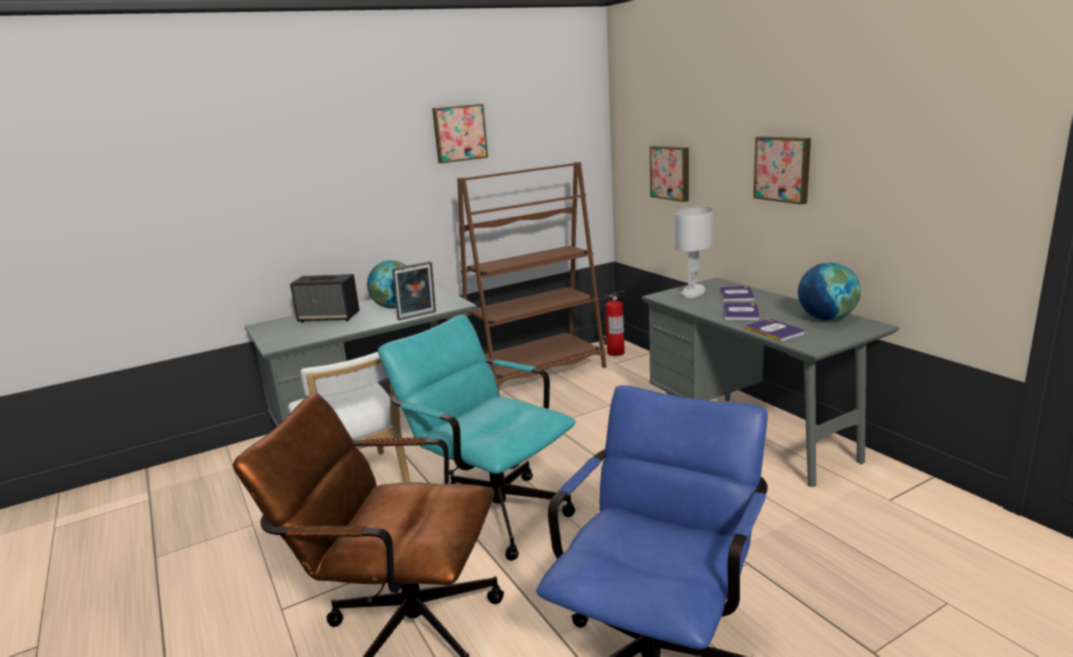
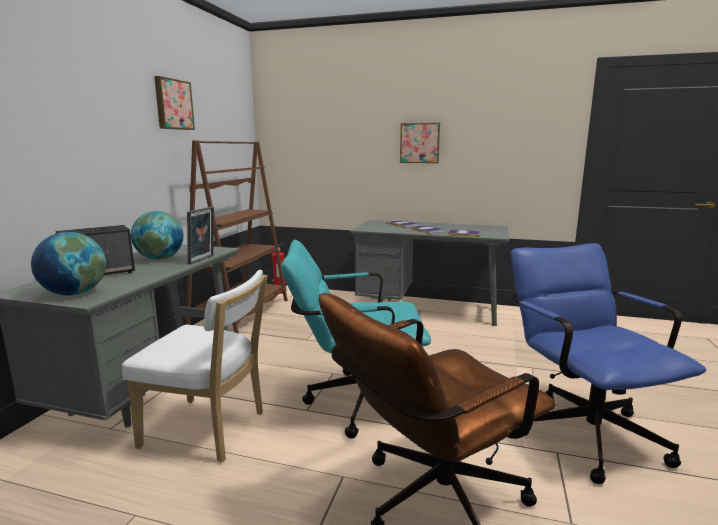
camera: 45 degrees left, 5 degrees down
picture [650,146,689,202] -> none
white table lamp [675,207,713,298] -> none
globe [798,262,861,321] -> globe moved to [31,232,106,295]

